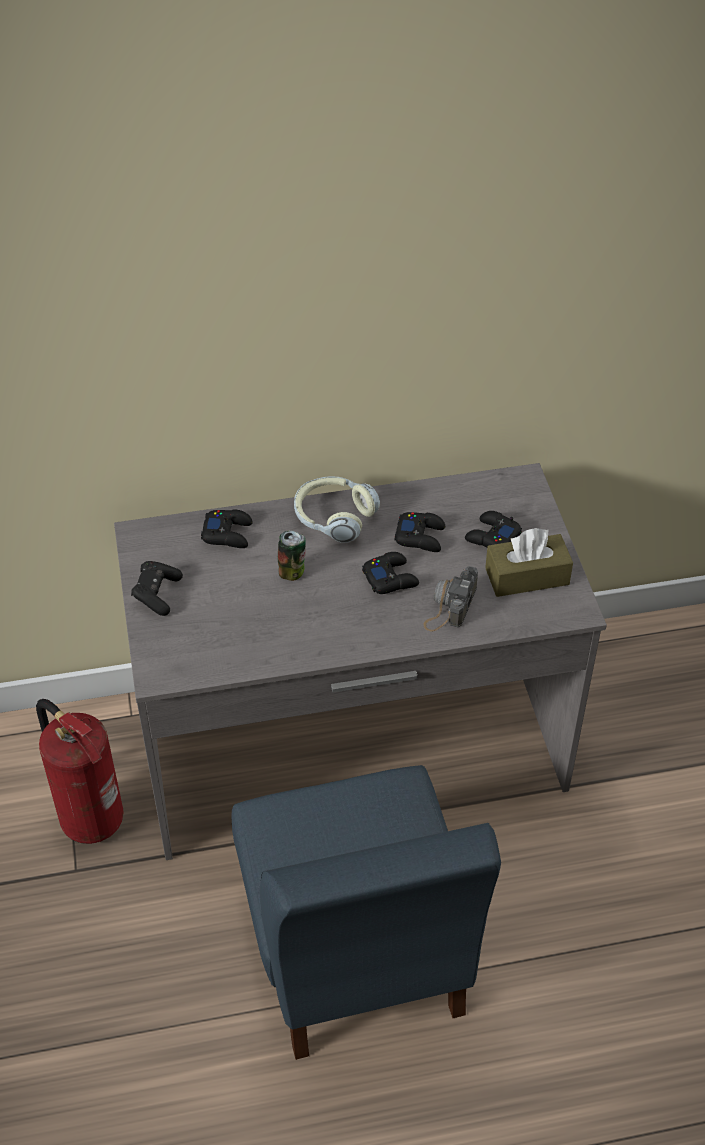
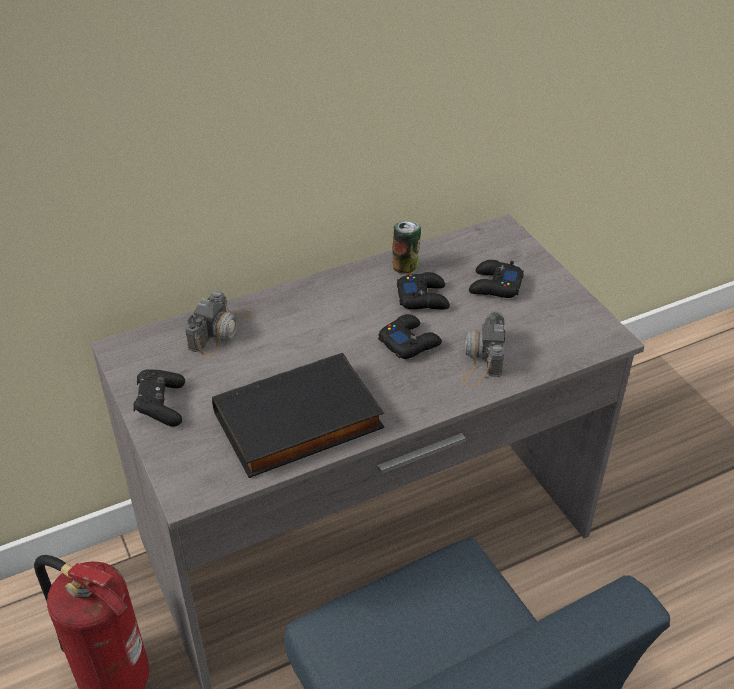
camera: 15 degrees left, 5 degrees down
black game controller [201,509,253,548] -> camera [185,291,254,357]
can [278,531,306,581] -> can moved to [392,221,421,273]
headphones [294,476,380,543] -> none
brown tissue box [485,528,573,597] -> none
none -> black book [212,353,384,478]

